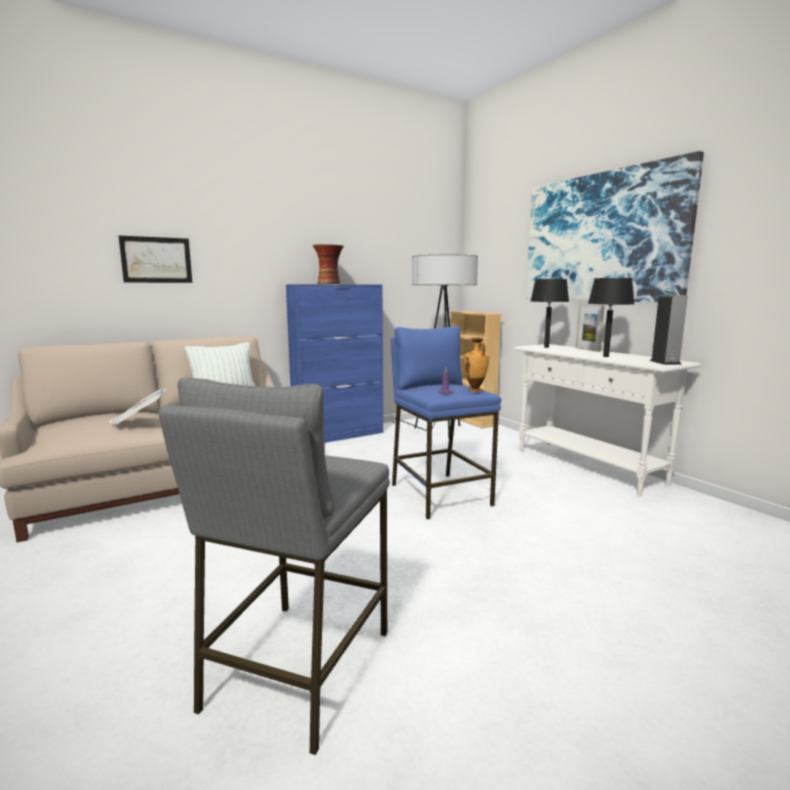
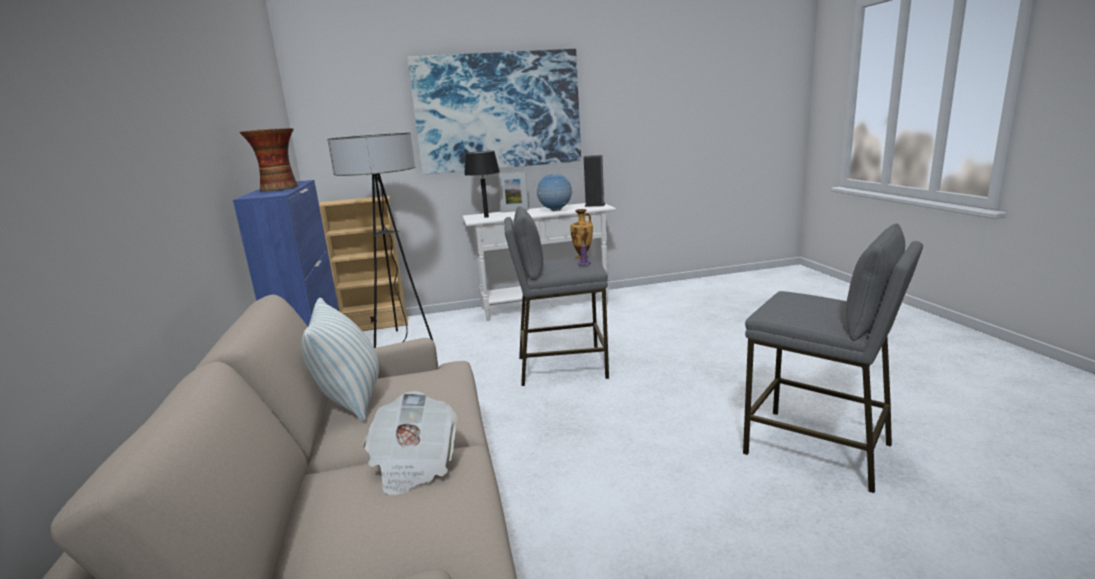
camera: 70 degrees left, 5 degrees up
picture [119,236,192,283] -> none
blue stool [391,326,501,520] -> grey stool [504,206,609,386]
black table lamp [588,278,634,357] -> globe [537,173,573,211]

